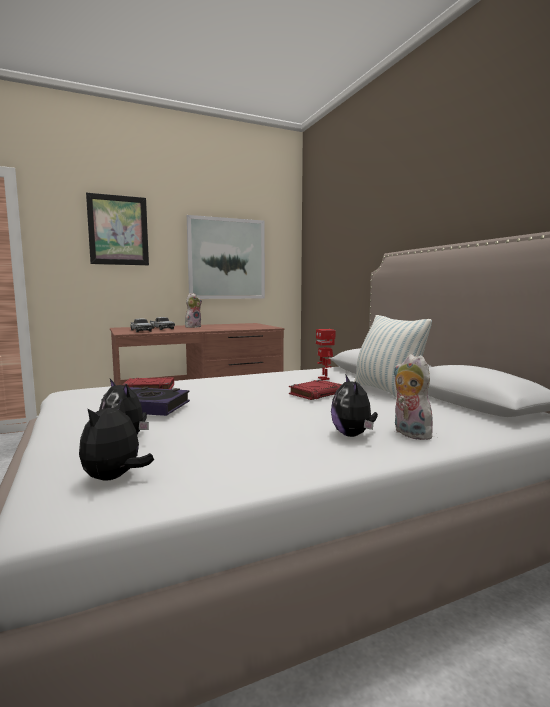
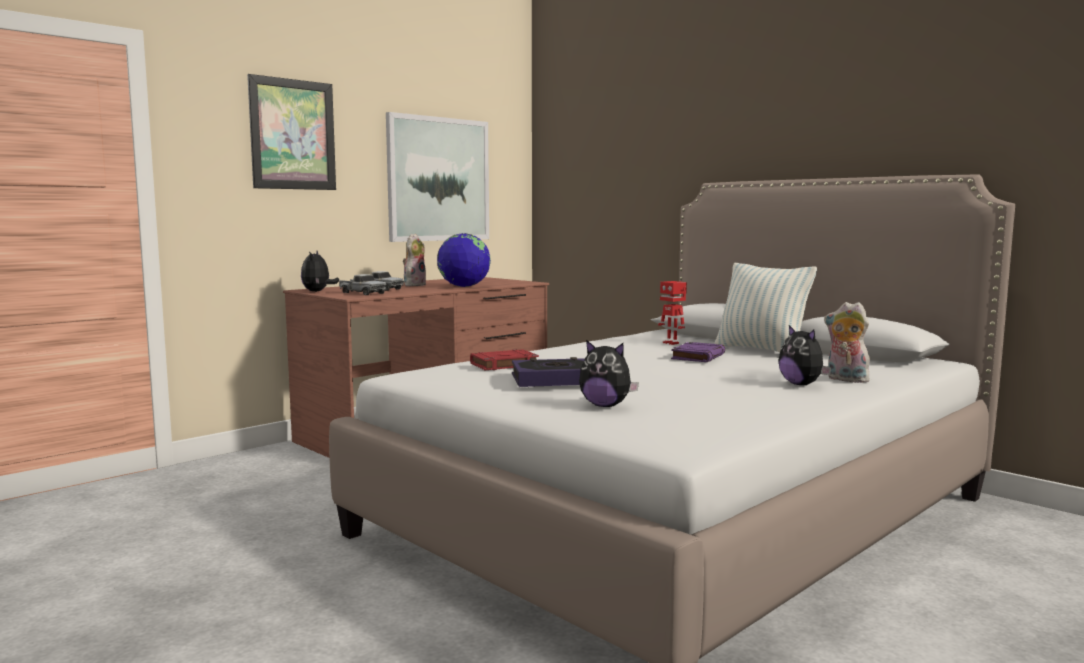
camera: 20 degrees left, 0 degrees up
plush toy [79,398,154,481] -> plush toy moved to [301,251,339,292]
red book [289,380,342,400] -> purple book [671,342,725,362]
none -> globe [437,233,491,287]

